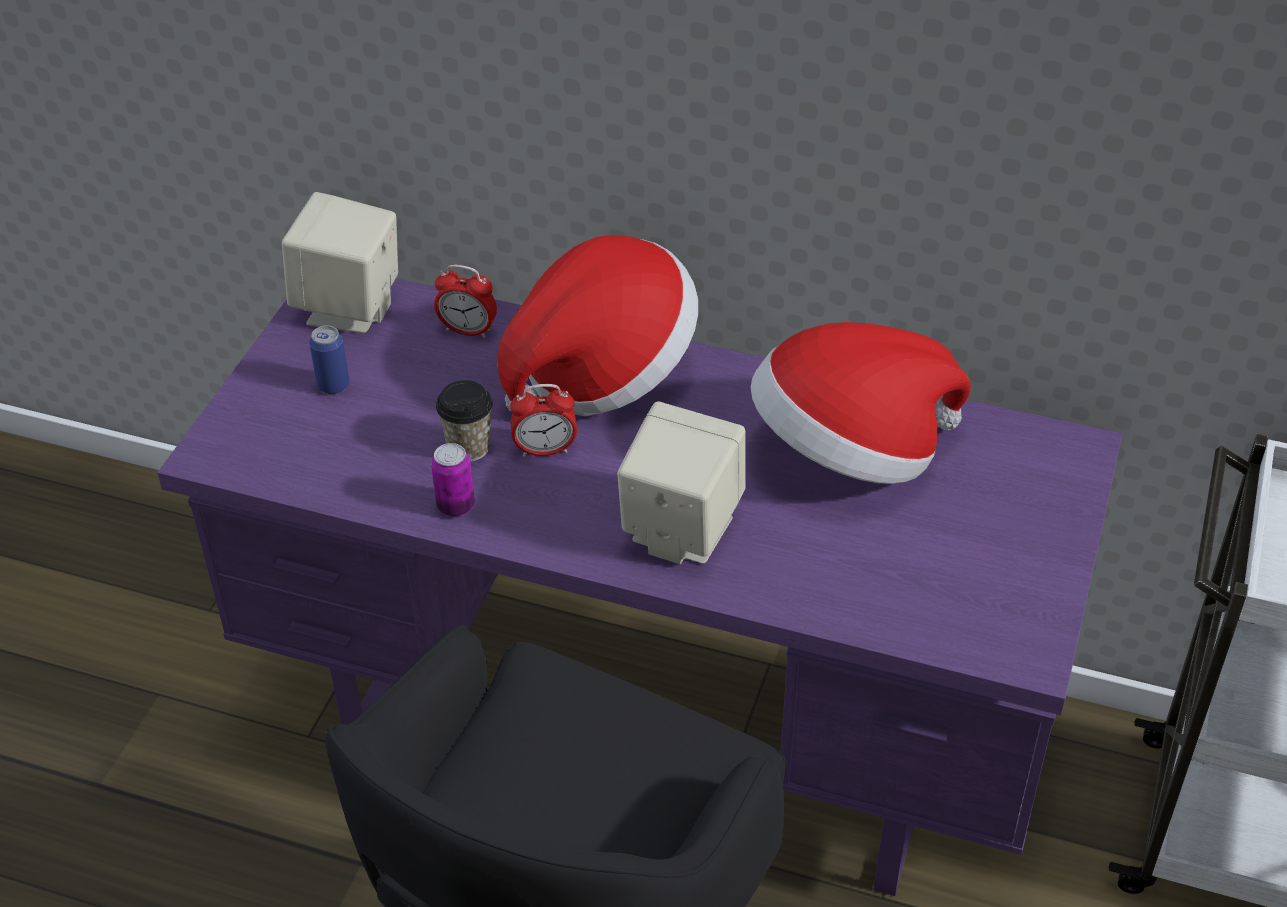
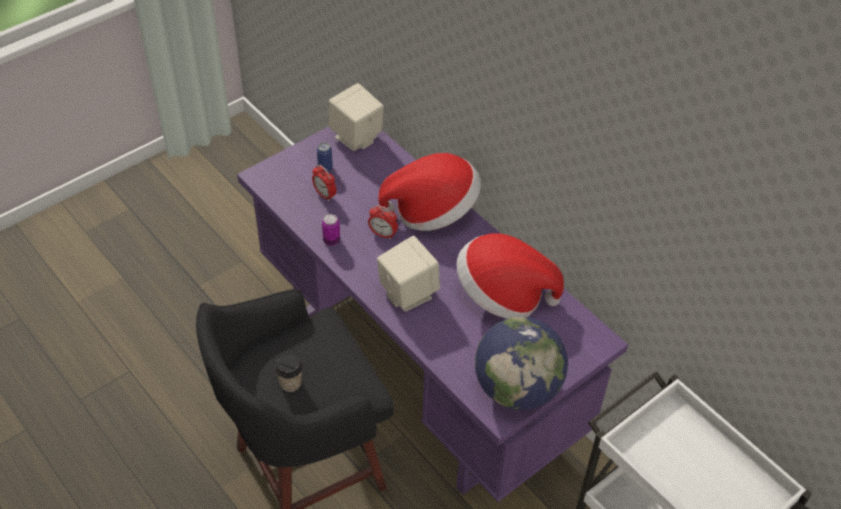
camera: 30 degrees right, 5 degrees up
alarm clock [434,264,497,338] -> alarm clock moved to [312,165,336,202]
cup [436,380,493,462] -> cup moved to [275,354,303,392]
none -> globe [475,317,568,410]

